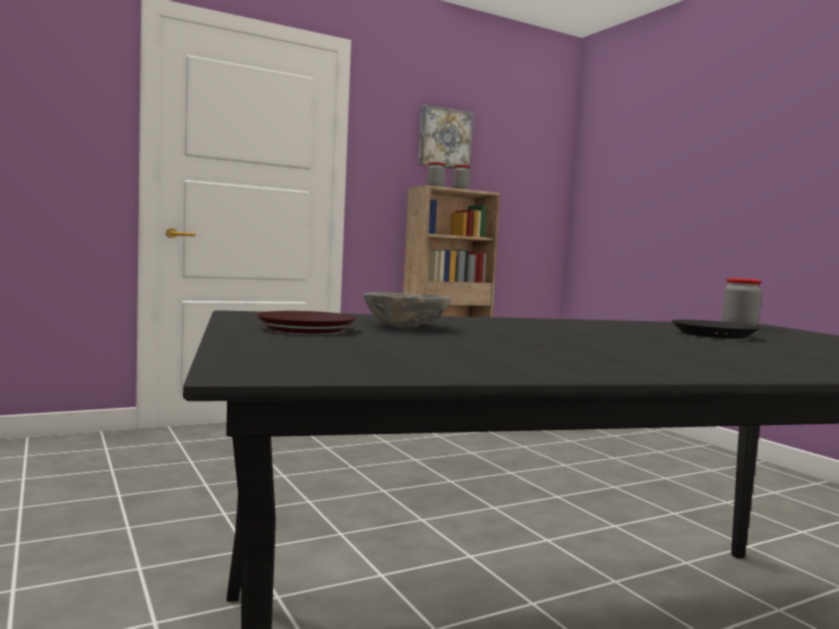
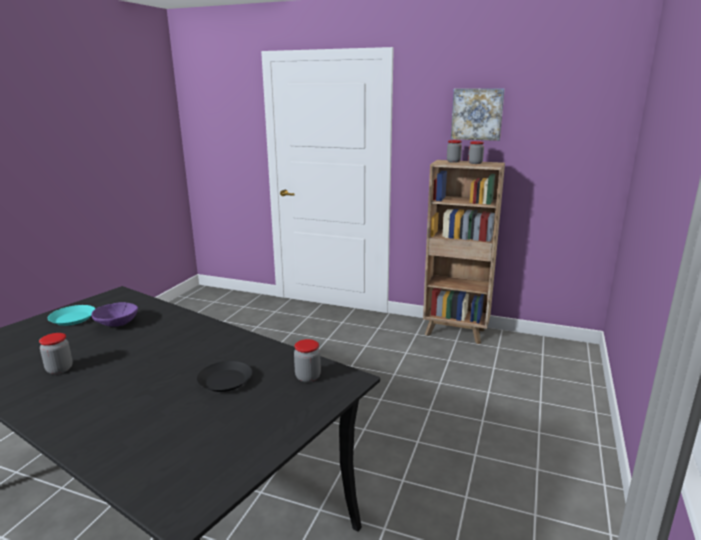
camera: 50 degrees right, 15 degrees up
brown plate [256,311,356,333] -> turquoise plate [48,305,95,326]
grey bowl [363,292,451,327] -> purple bowl [91,302,138,327]
none -> jar [39,333,73,374]

